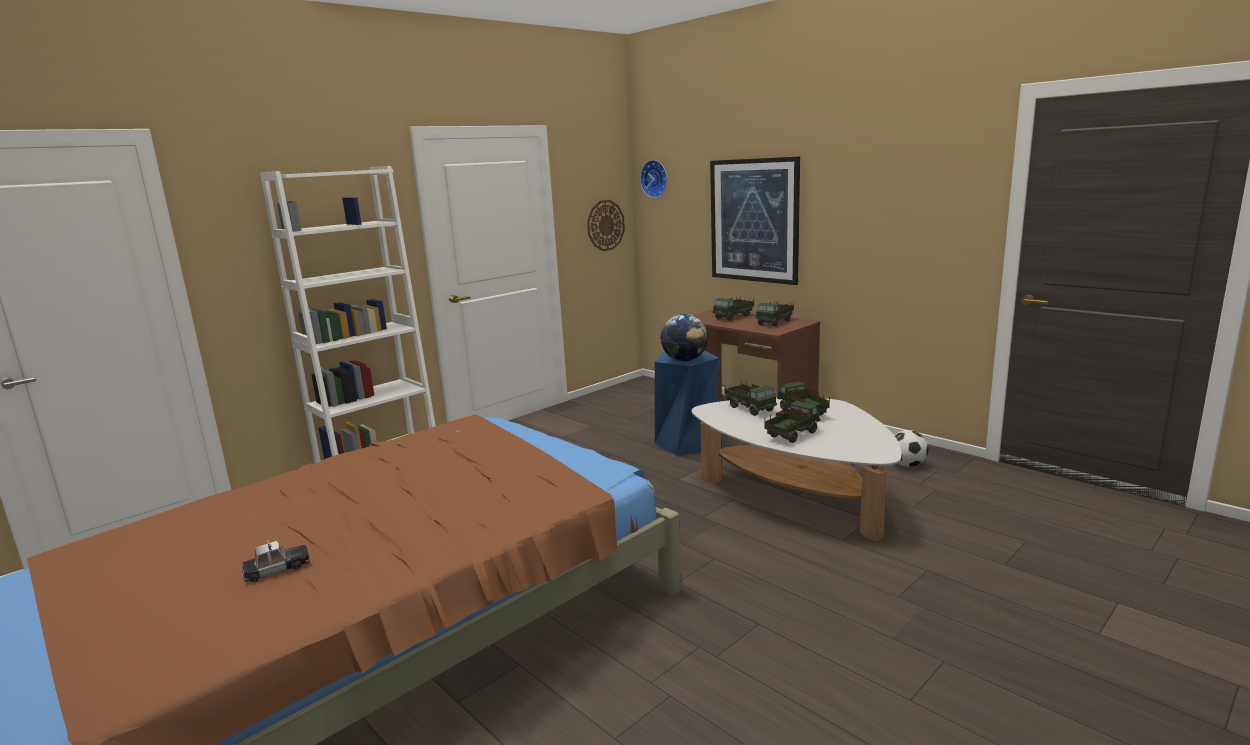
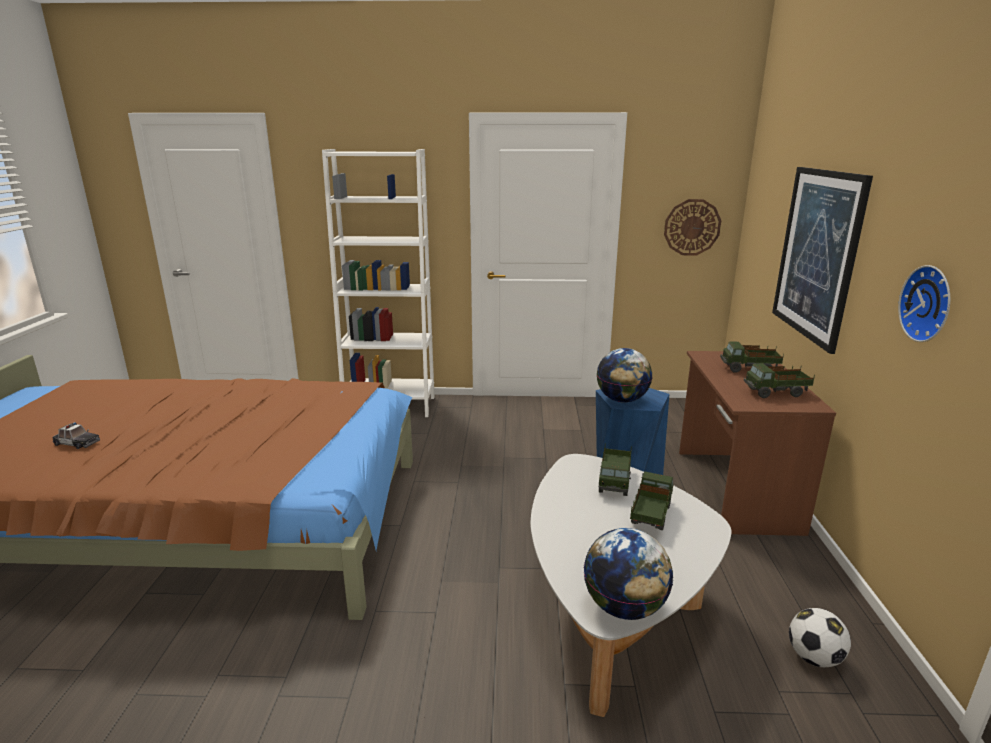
camera: 45 degrees right, 5 degrees up
wall clock [640,160,667,198] -> wall clock moved to [898,265,950,342]
toy truck [764,401,821,443] -> none
none -> globe [584,528,673,620]

